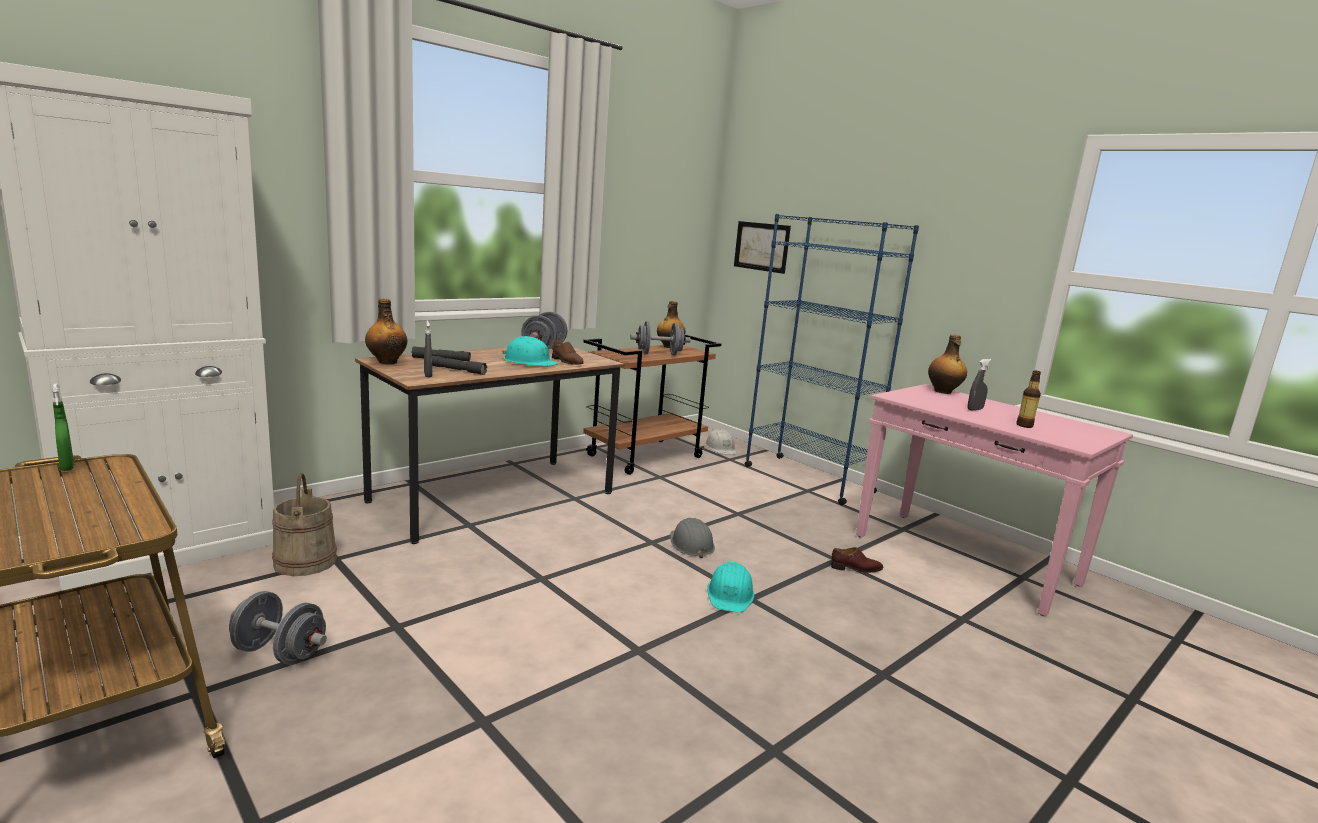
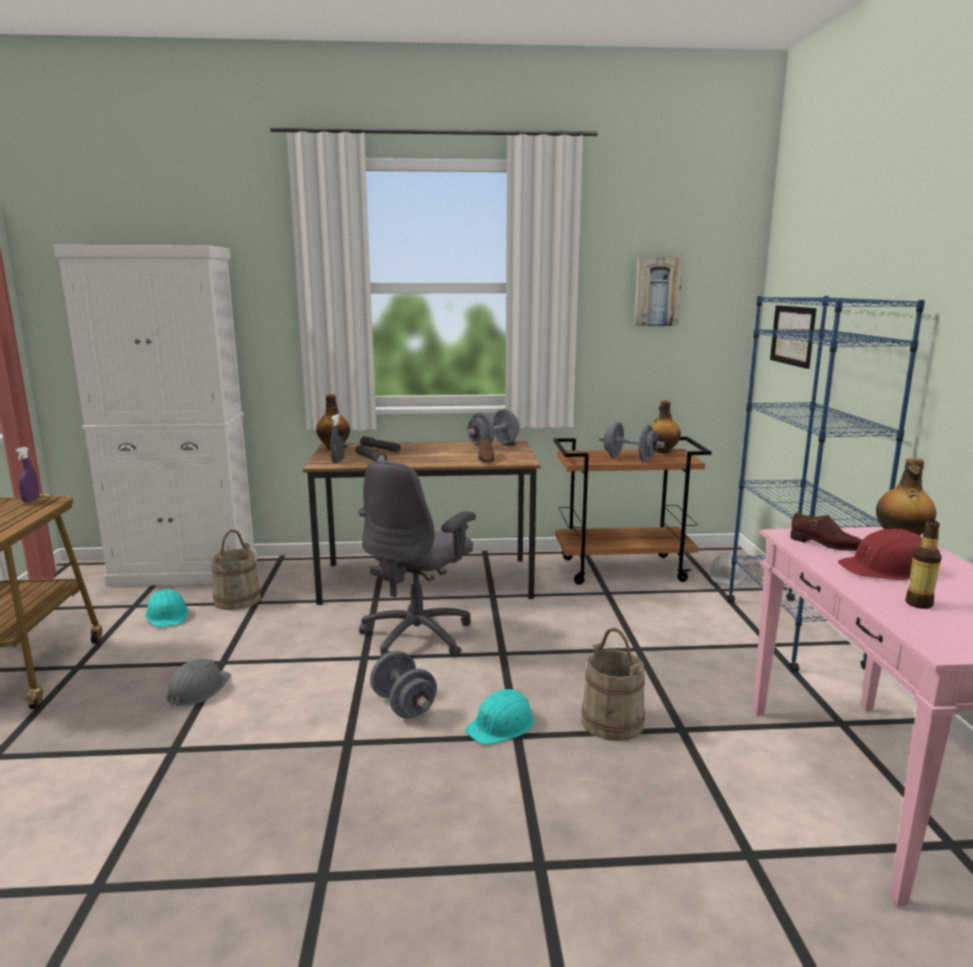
camera: 40 degrees right, 0 degrees up
green spray bottle [52,384,74,471] -> purple spray bottle [15,447,39,502]
grey dumbbell [229,591,327,665] -> grey dumbbell moved to [370,651,437,719]
turquoise hard hat [502,336,559,367] -> turquoise hard hat moved to [145,589,188,627]
grey hard hat [670,518,715,558] -> grey hard hat moved to [166,659,231,707]
brown shoe [831,547,883,573] -> brown shoe moved to [790,513,862,551]
grey spray bottle [968,359,992,411] -> red hard hat [838,528,922,580]
none -> grey office chair [359,461,476,657]
none -> beige bucket [581,628,645,741]
none -> picture [634,258,683,326]

